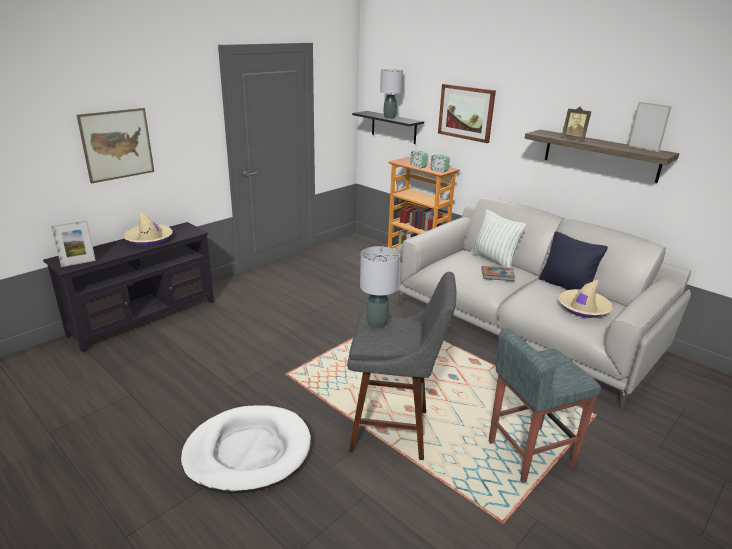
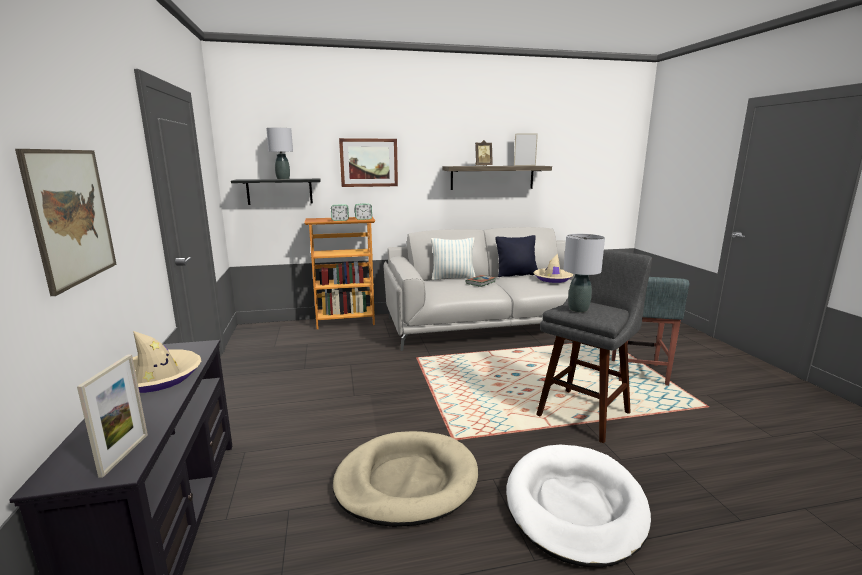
camera: 55 degrees left, 10 degrees down
none -> beige dog bed [333,431,478,527]

